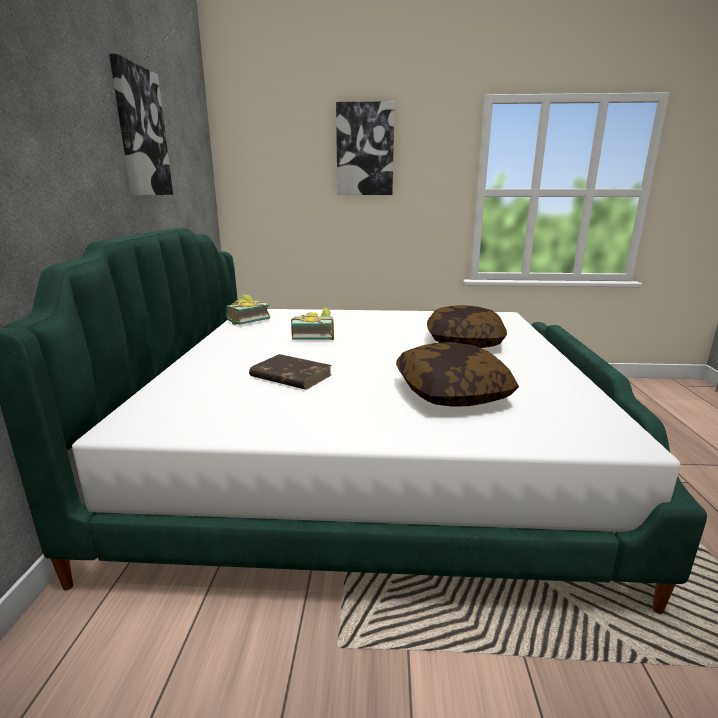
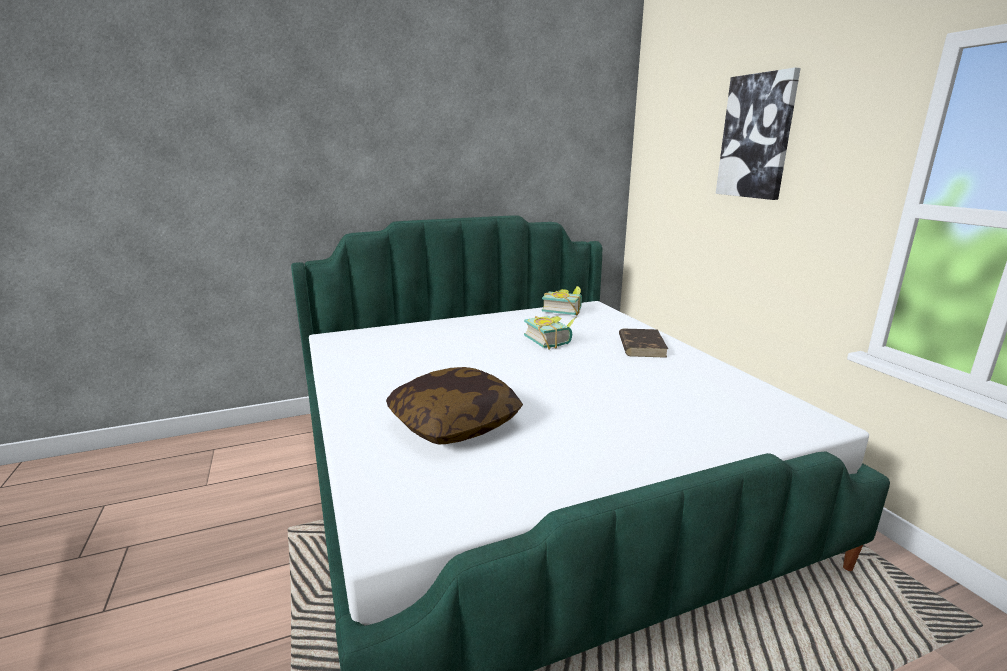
camera: 65 degrees right, 0 degrees up
picture [109,54,173,195] -> none
brown book [249,354,332,390] -> brown book moved to [619,329,668,358]
pillow [427,305,507,348] -> none

